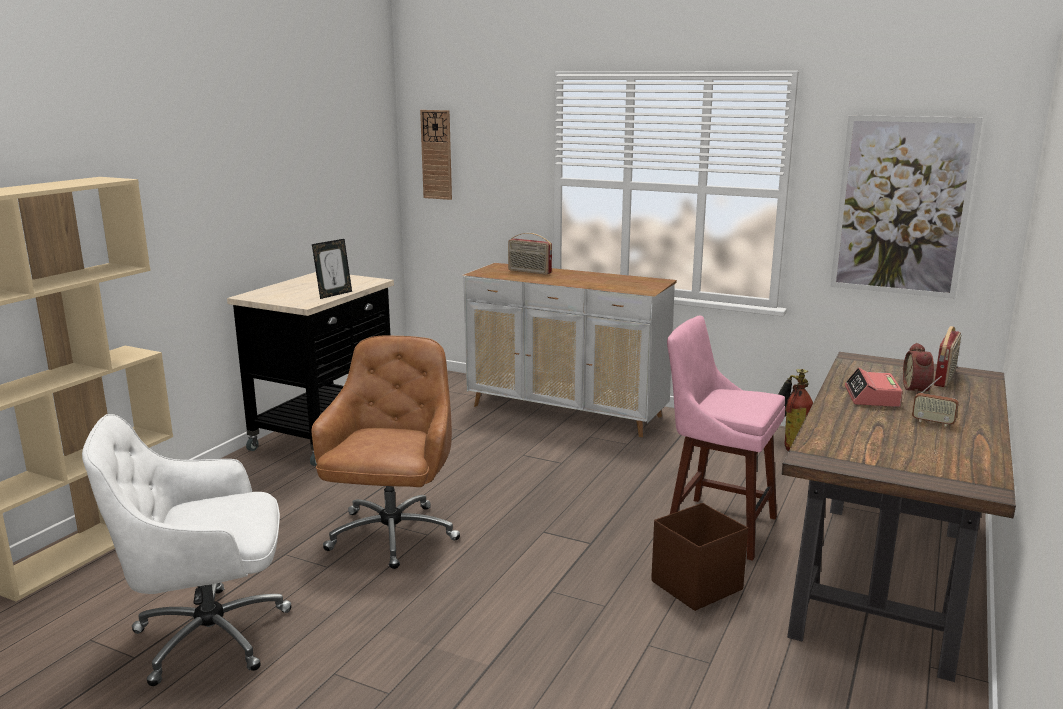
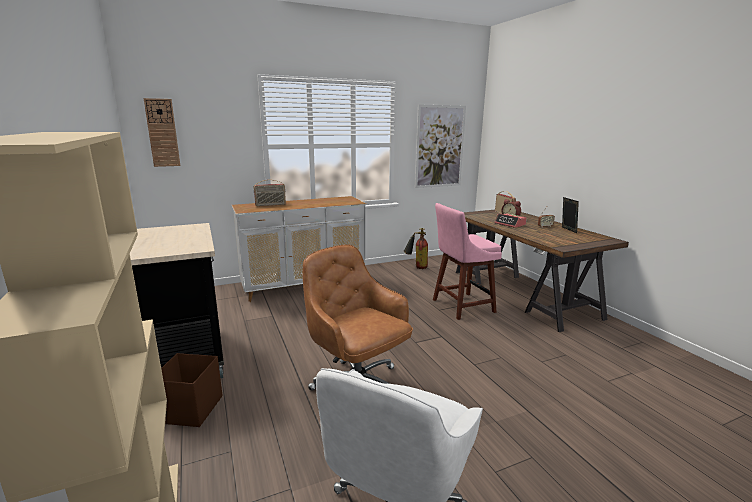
camera: 50 degrees left, 0 degrees up
picture frame [312,239,352,299] -> picture frame moved to [562,197,579,233]
brown storage box [651,503,748,611] -> brown storage box moved to [161,353,223,427]

